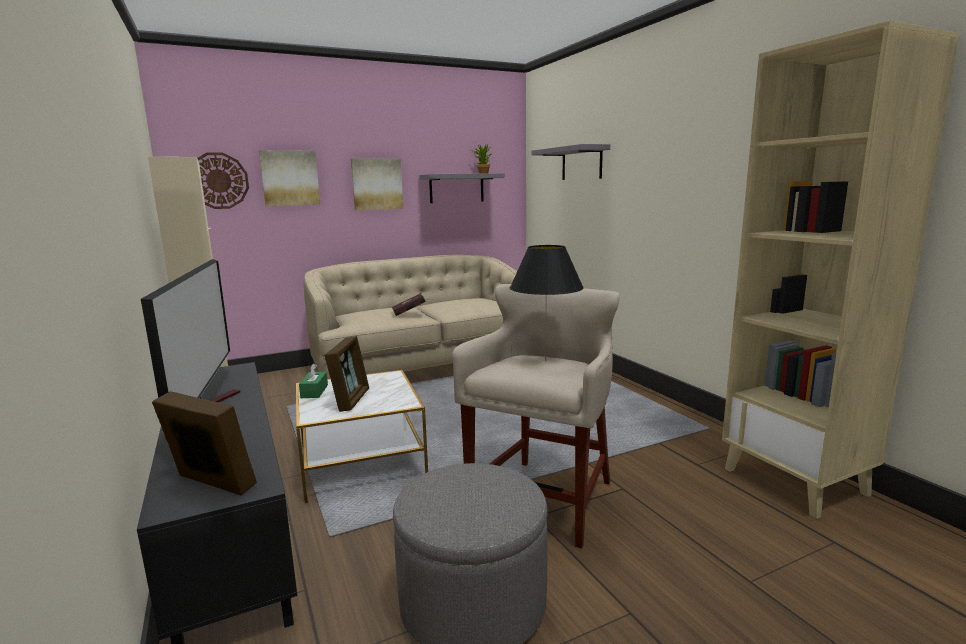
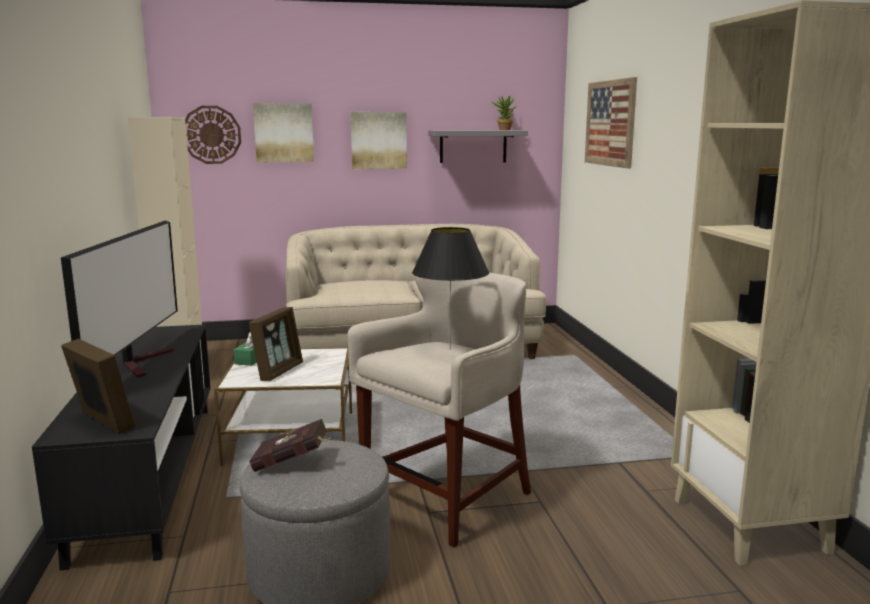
camera: 15 degrees right, 0 degrees up
red book [392,294,430,316] -> red book moved to [249,419,333,472]
grey shelf [532,144,610,180] -> picture [585,77,637,168]

